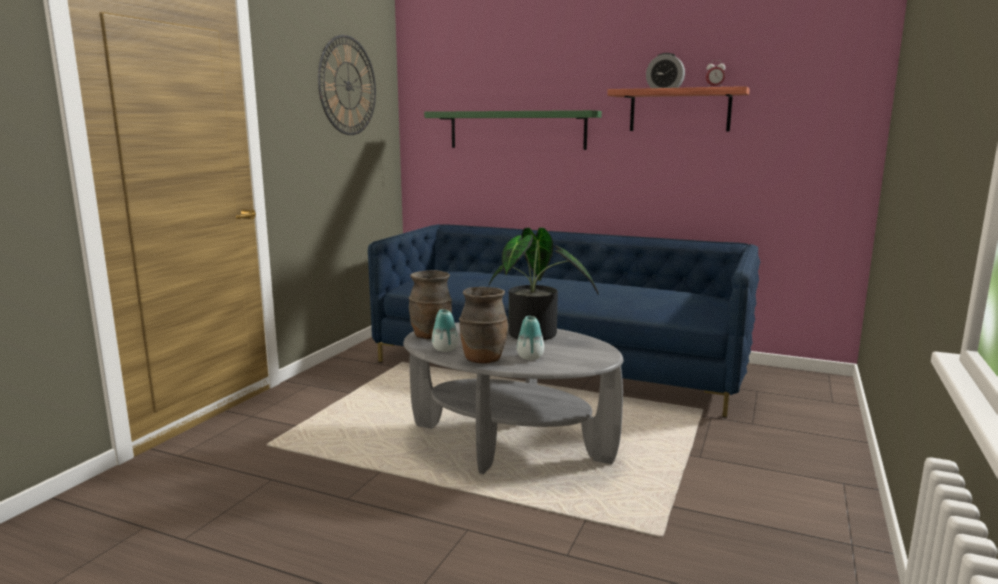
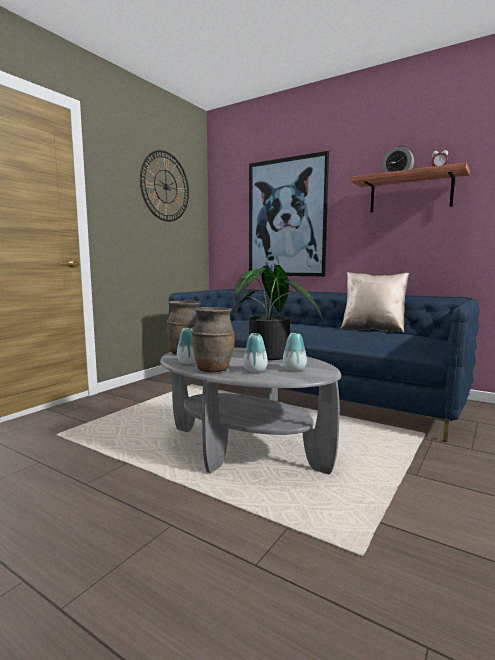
camera: 10 degrees right, 5 degrees down
green shelf [424,110,602,150] -> picture [249,151,329,276]
none -> vase [283,333,307,371]
none -> beige pillow [340,272,409,333]

